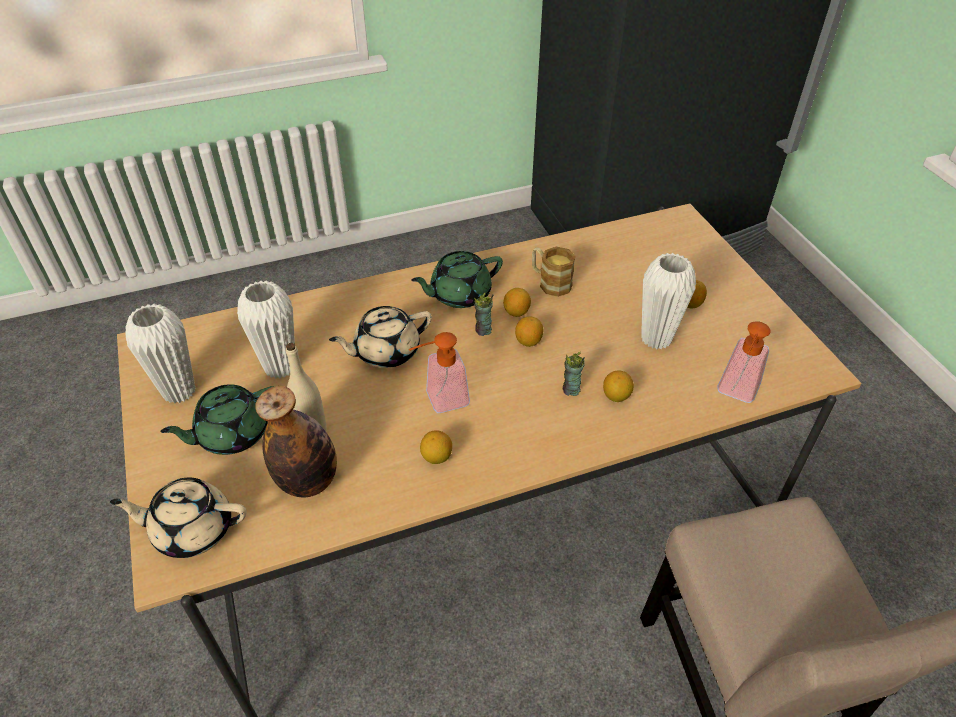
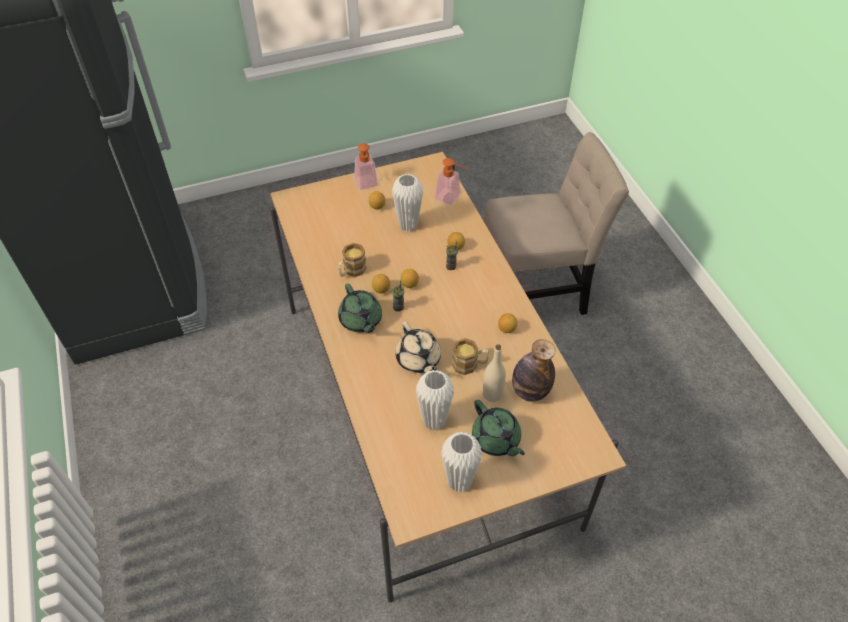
camera: 90 degrees left, 5 degrees up
beige teapot [110,478,247,558] -> none
soap dispenser [409,332,470,413] -> soap dispenser moved to [354,143,378,190]
none -> mug [452,338,490,375]

